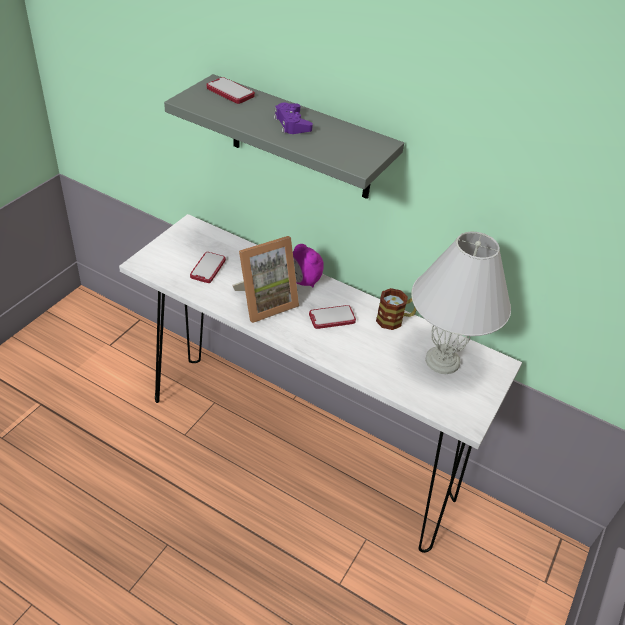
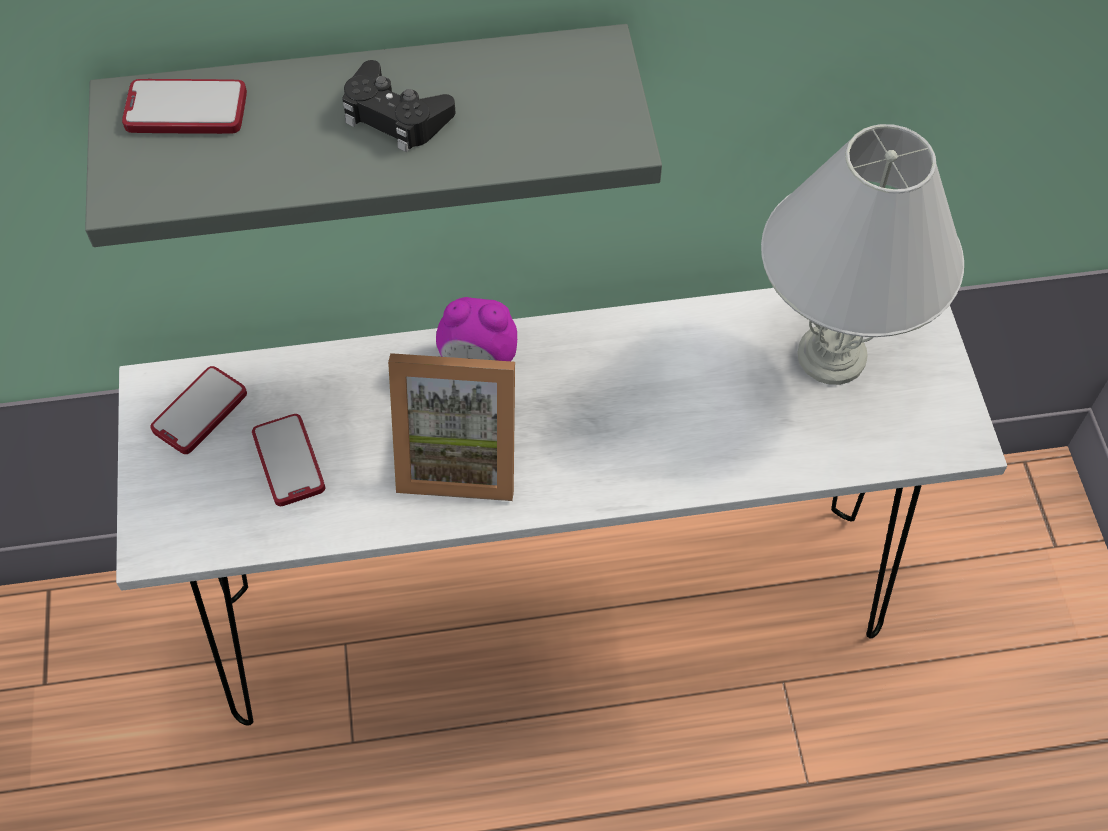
camera: 35 degrees left, 15 degrees up
picture frame [232,236,299,323] -> picture frame turned 75 degrees clockwise [388,353,515,501]
purple game controller [274,103,313,134] -> black game controller [342,60,456,152]
phone [309,305,356,329] -> phone moved to [150,366,247,454]
mug [376,288,416,330] -> none

